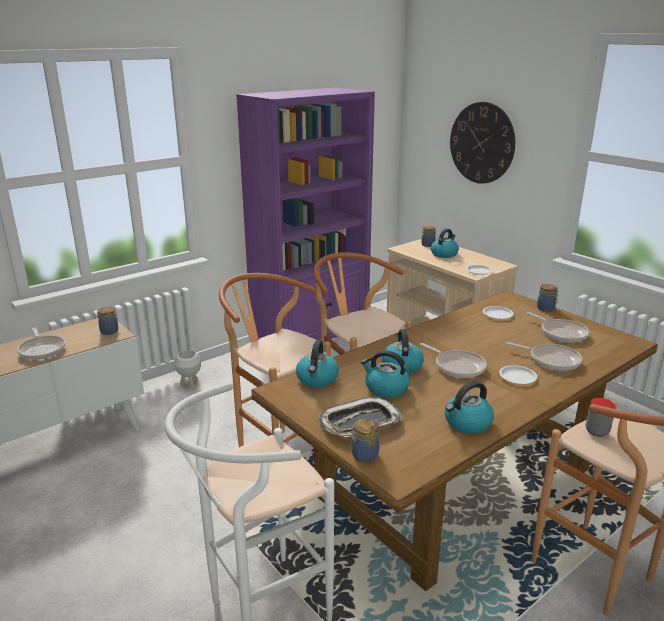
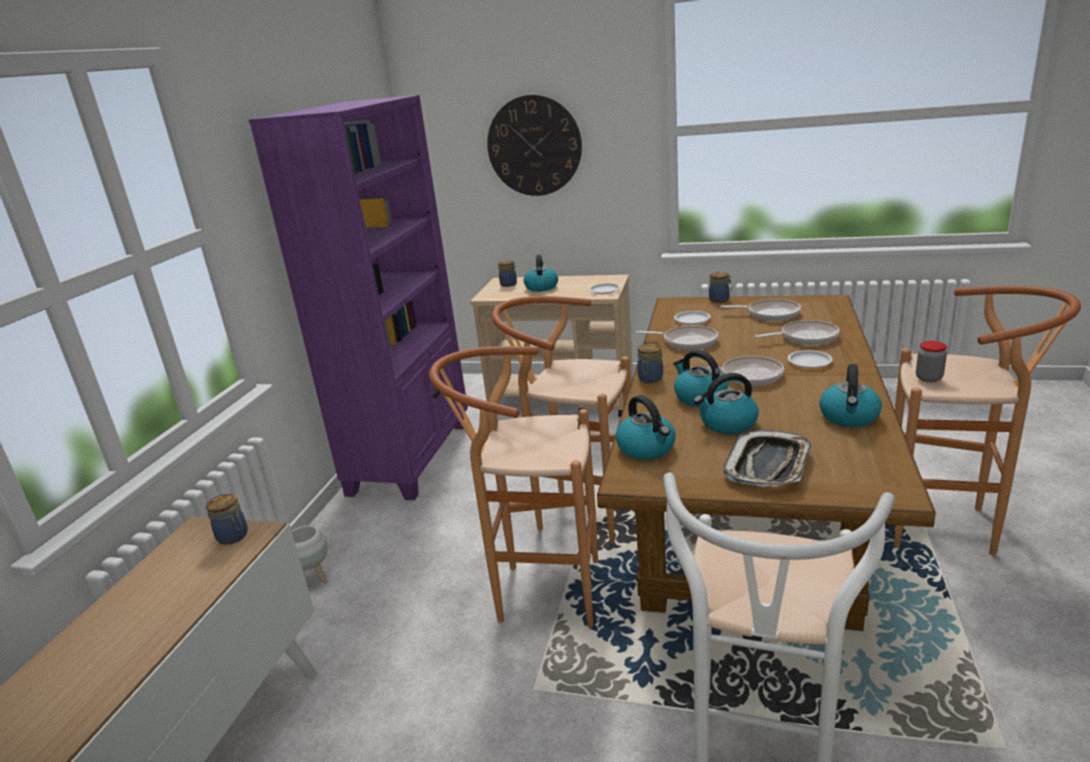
camera: 35 degrees left, 0 degrees up
frying pan [17,327,65,360] -> frying pan moved to [636,325,718,350]
jar [350,419,379,462] -> jar moved to [637,343,663,383]

